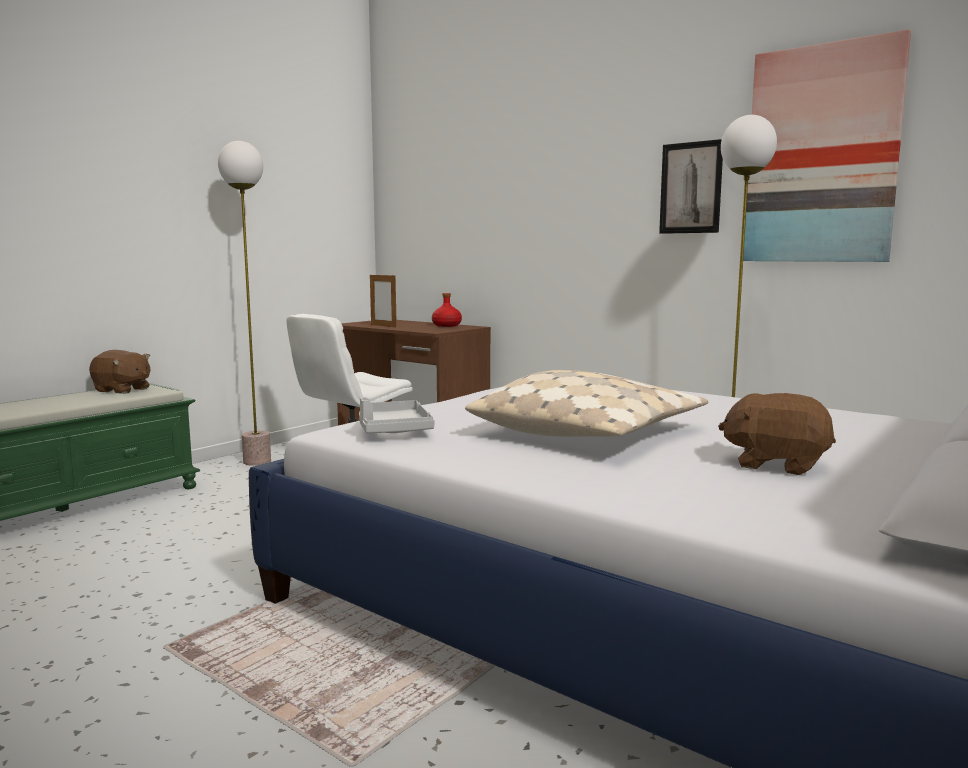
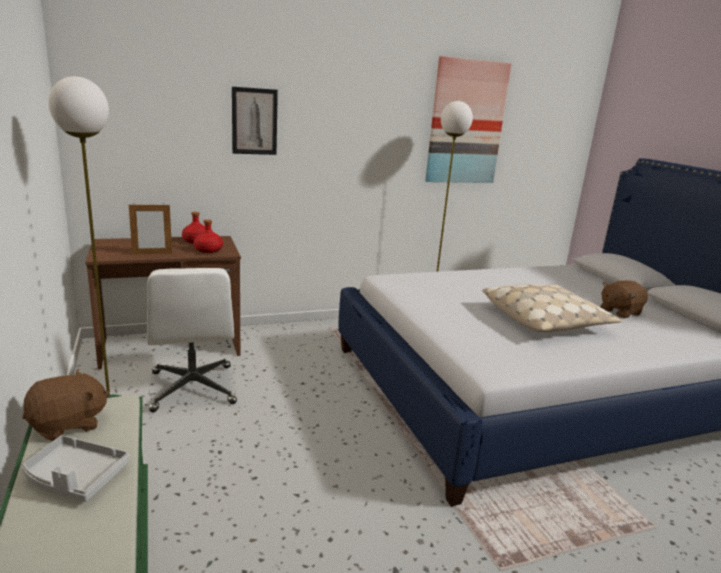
camera: 60 degrees left, 10 degrees up
grey tray [359,397,434,433] -> grey tray moved to [22,435,130,502]
picture [659,139,723,234] -> picture moved to [232,87,278,155]
none -> red bottle [193,219,223,253]

